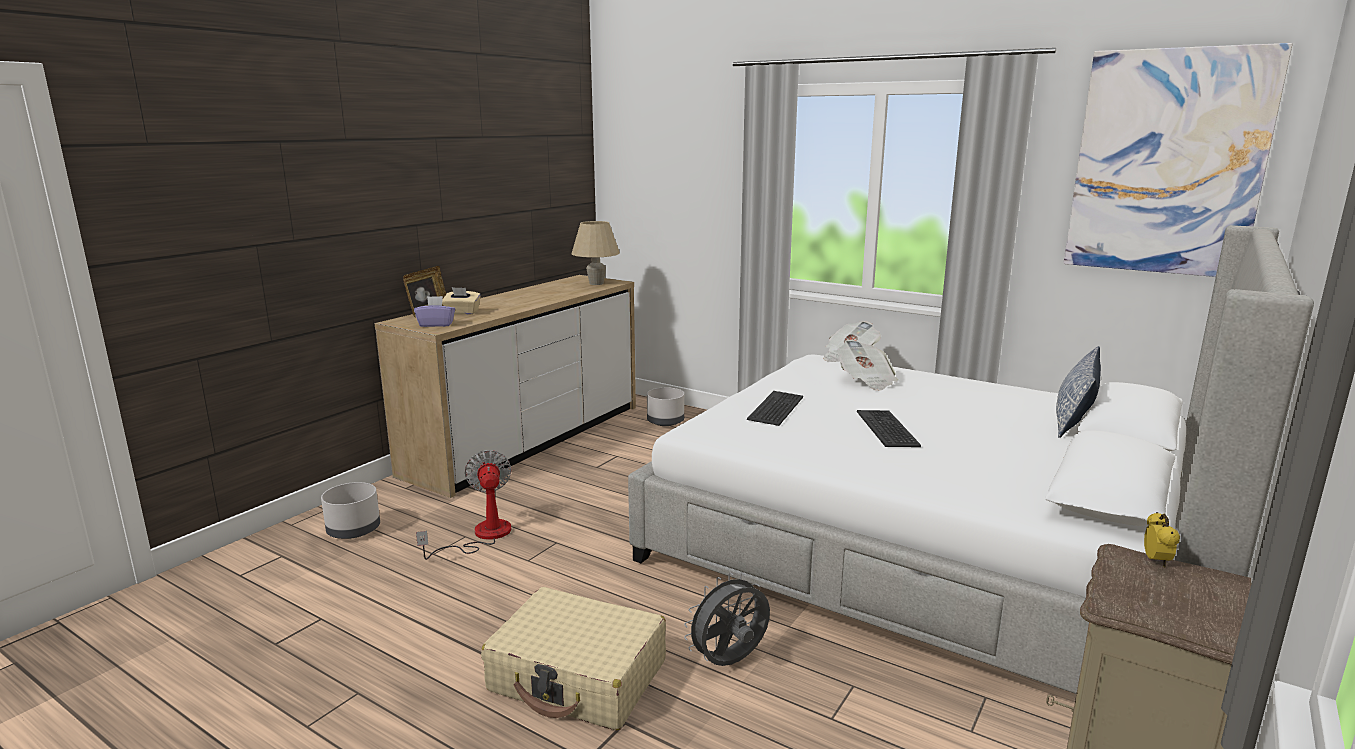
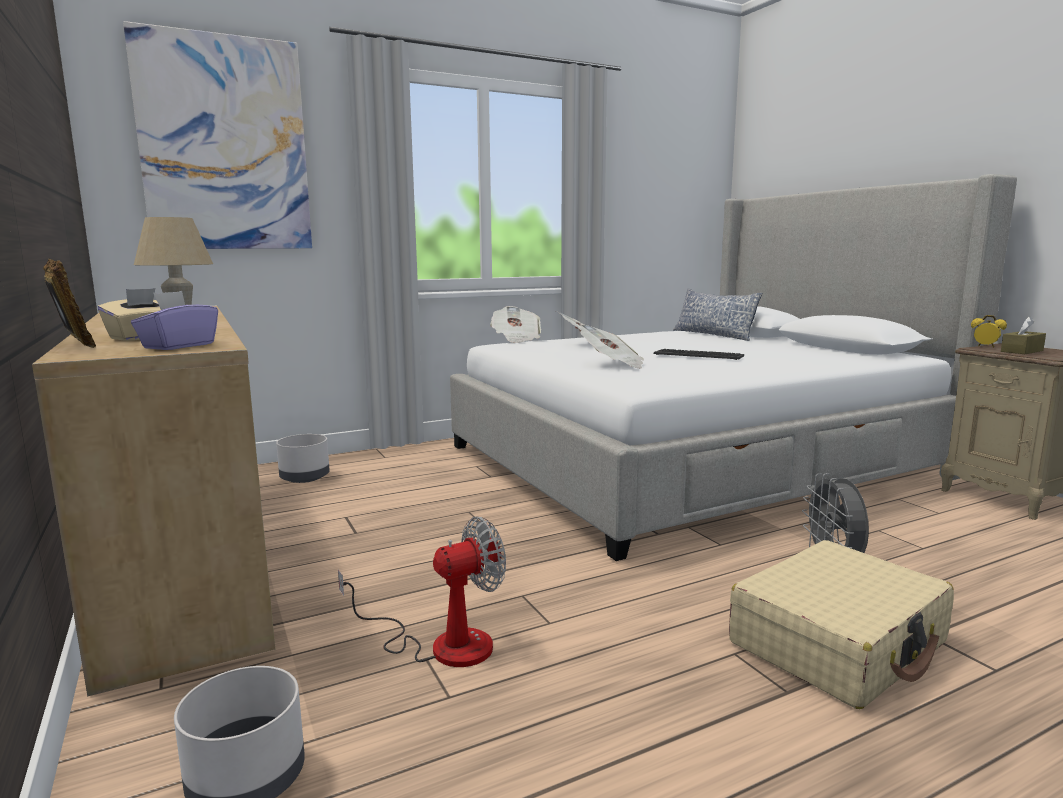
camera: 60 degrees left, 5 degrees down
fan [416,450,512,560] -> fan turned 135 degrees clockwise [338,516,506,667]
keyboard [747,391,803,426] -> newspaper [580,324,644,369]
picture [1063,43,1293,277] -> picture moved to [123,21,312,249]
none -> brown tissue box [1001,316,1046,354]

